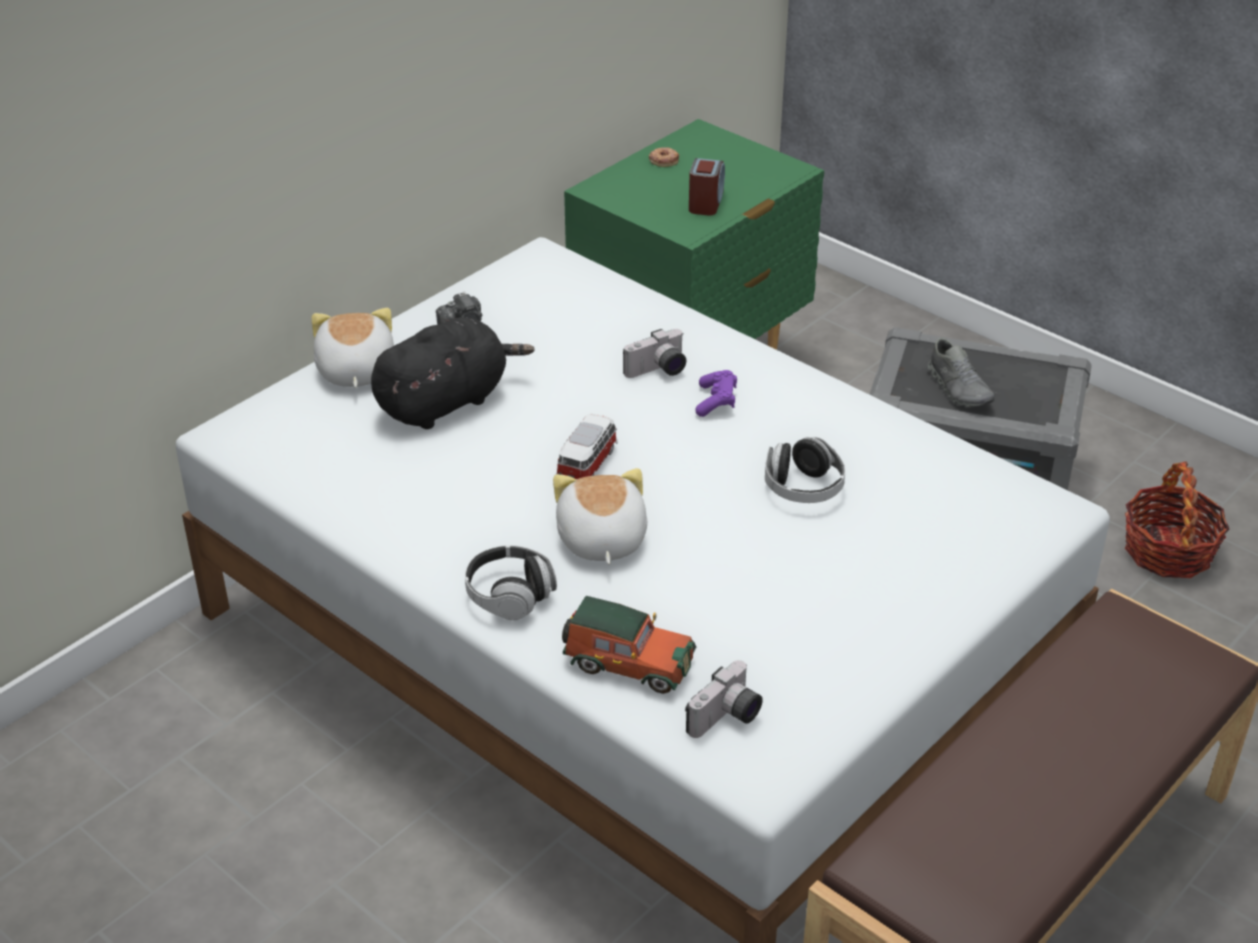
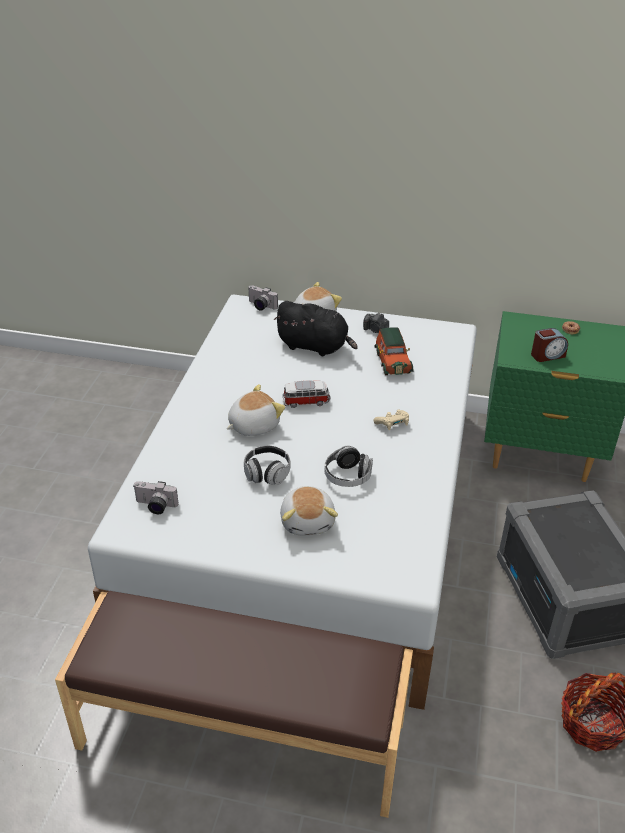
camera: 60 degrees right, 0 degrees up
headphones [465,545,557,620] -> headphones moved to [244,446,290,485]
toy car [562,596,696,694] -> toy car moved to [374,327,413,375]
camera [623,329,686,378] -> camera moved to [248,285,278,311]
purple game controller [695,370,737,417] -> beige game controller [373,409,409,430]
grey shoe [928,338,995,407] -> none
none -> plush toy [280,486,338,535]

